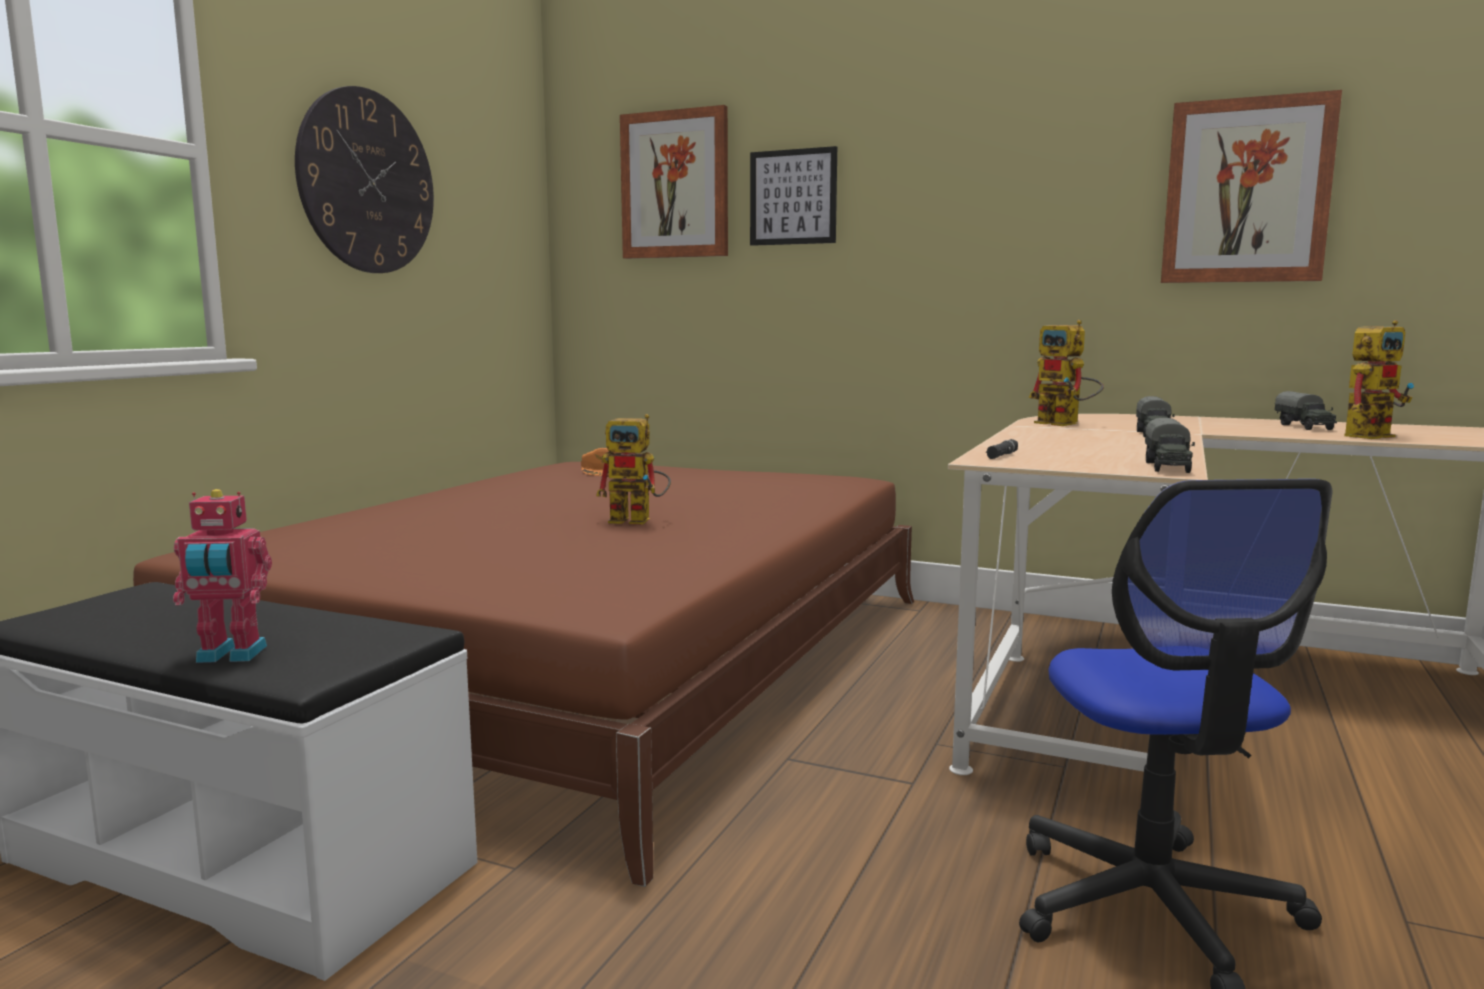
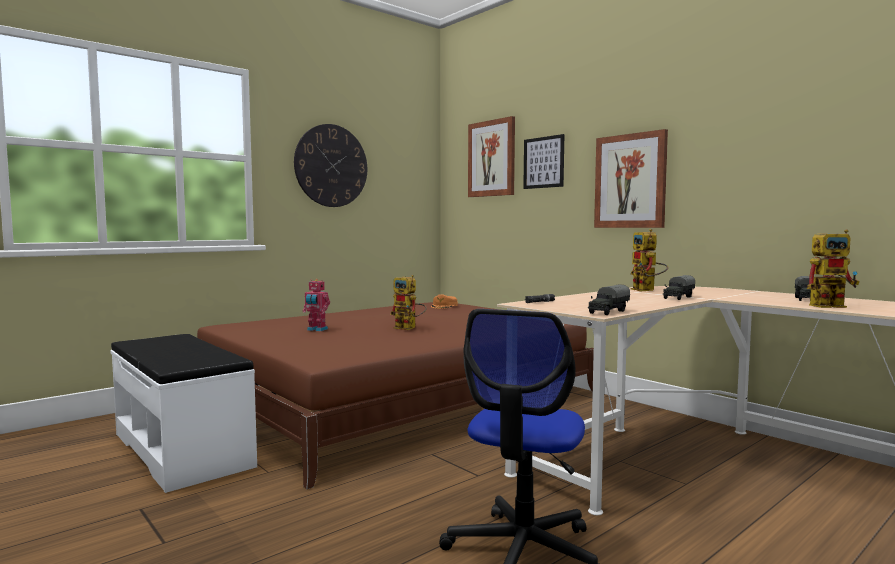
camera: 25 degrees right, 5 degrees down
toy robot [173,489,272,663] -> toy robot moved to [303,279,330,331]
picture [1161,90,1342,283] -> picture moved to [594,129,668,228]

